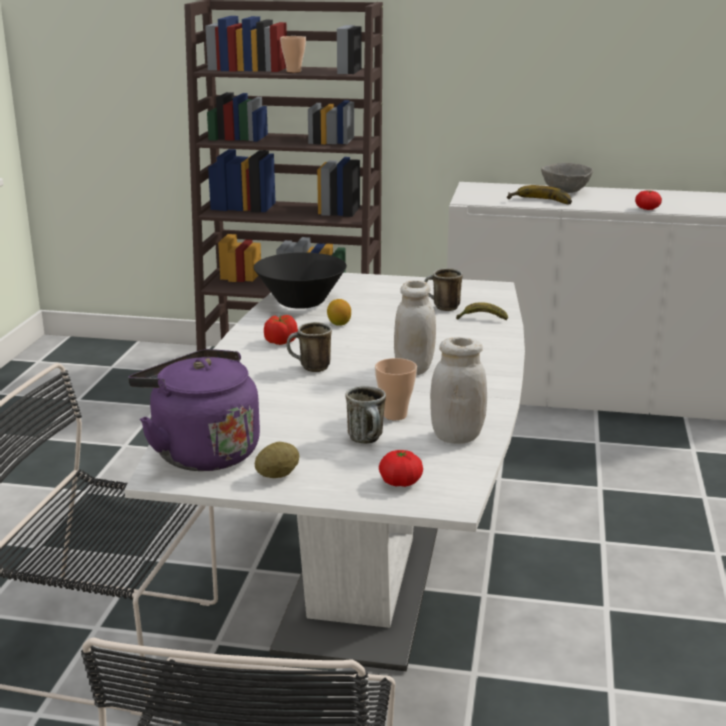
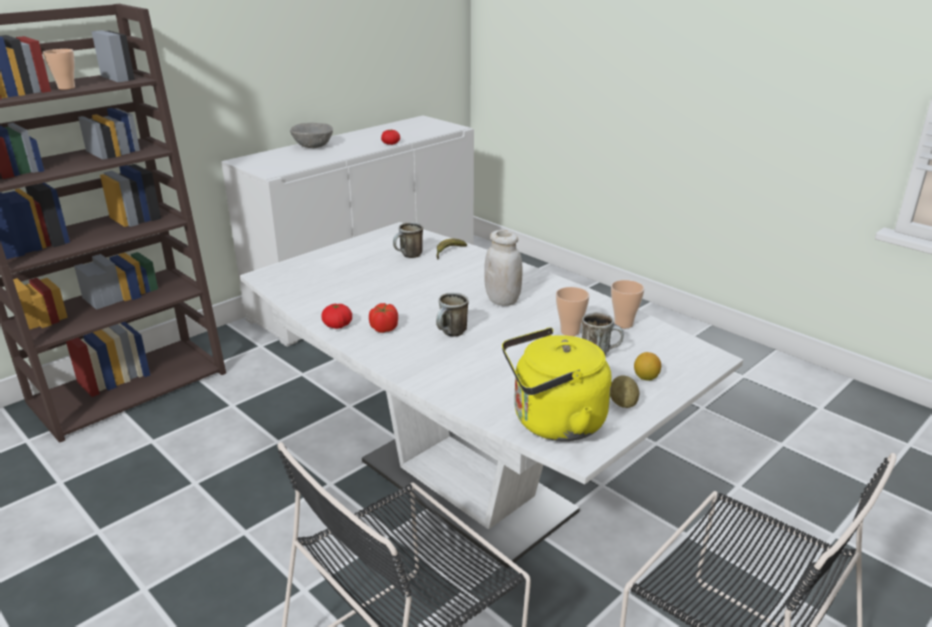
camera: 55 degrees left, 5 degrees up
purple kettle [128,349,260,471] -> yellow kettle [502,327,612,441]
black bowl [254,252,347,309] -> none
lemon [327,299,351,326] -> lemon moved to [634,352,661,381]
tomato [379,450,423,487] -> tomato moved to [321,304,352,329]
white jar [430,337,487,444] -> cup [611,280,644,328]
banana [507,185,572,204] -> none

